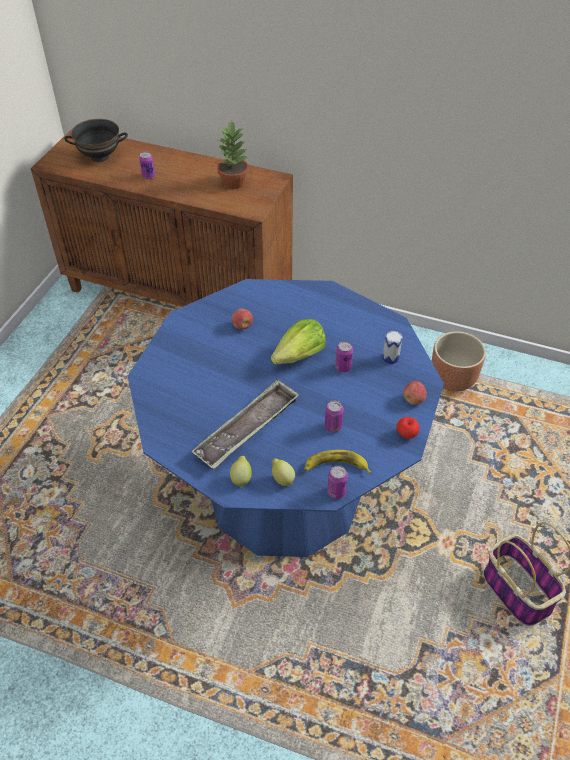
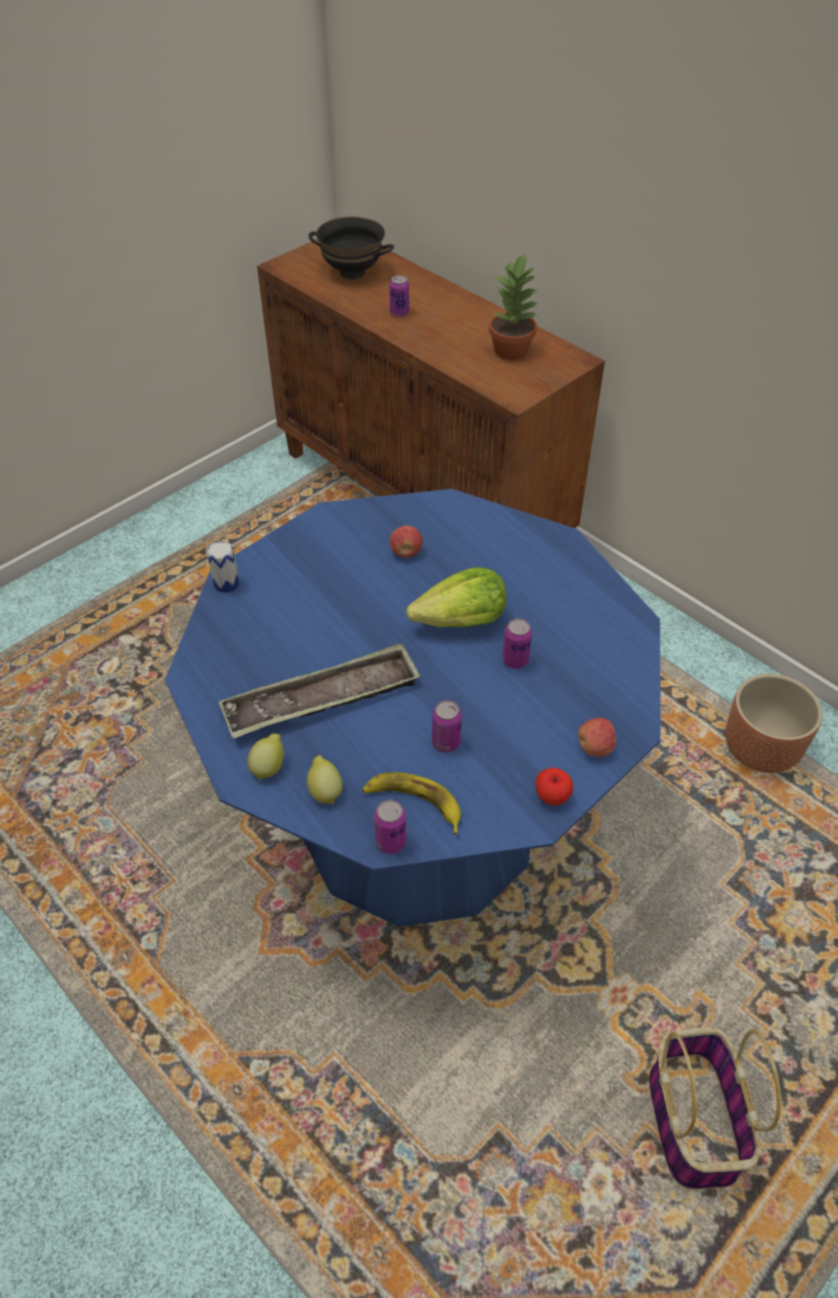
camera: 25 degrees right, 0 degrees up
can [382,331,402,364] -> can moved to [207,541,239,593]

